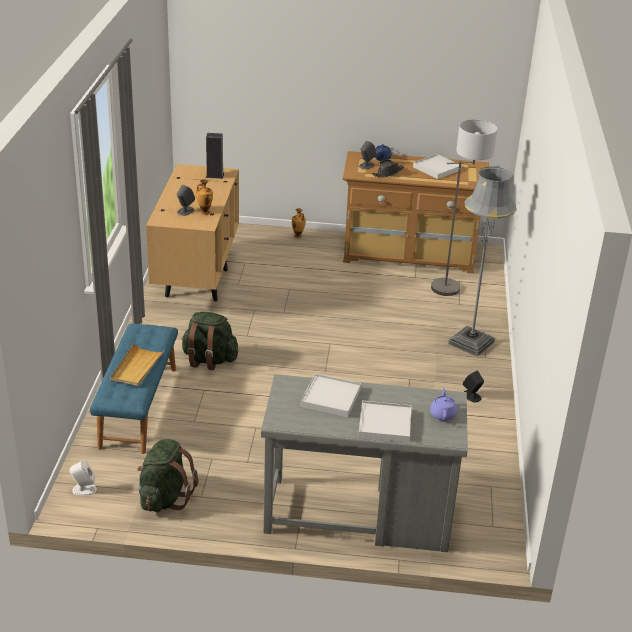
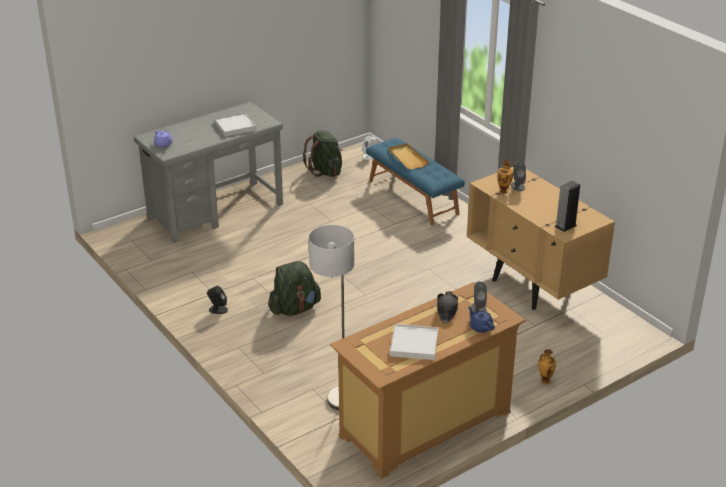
camera: 140 degrees right, 0 degrees up
green backpack [182,312,238,370] -> green backpack moved to [268,261,321,316]
white tray [358,401,412,442] -> none
grey floor lamp [448,167,517,357] -> none

